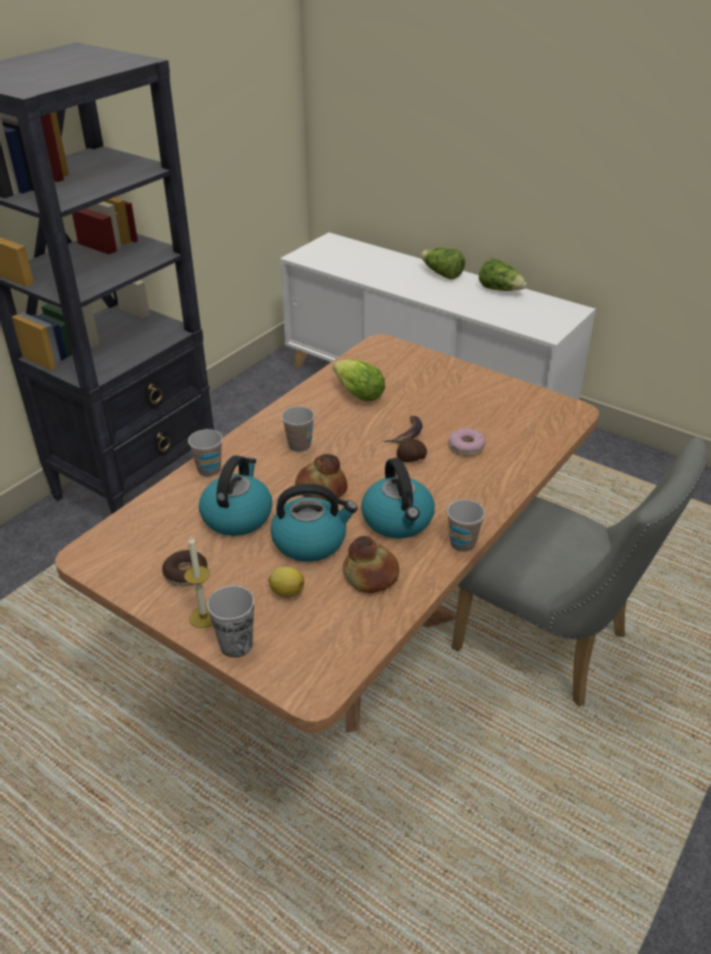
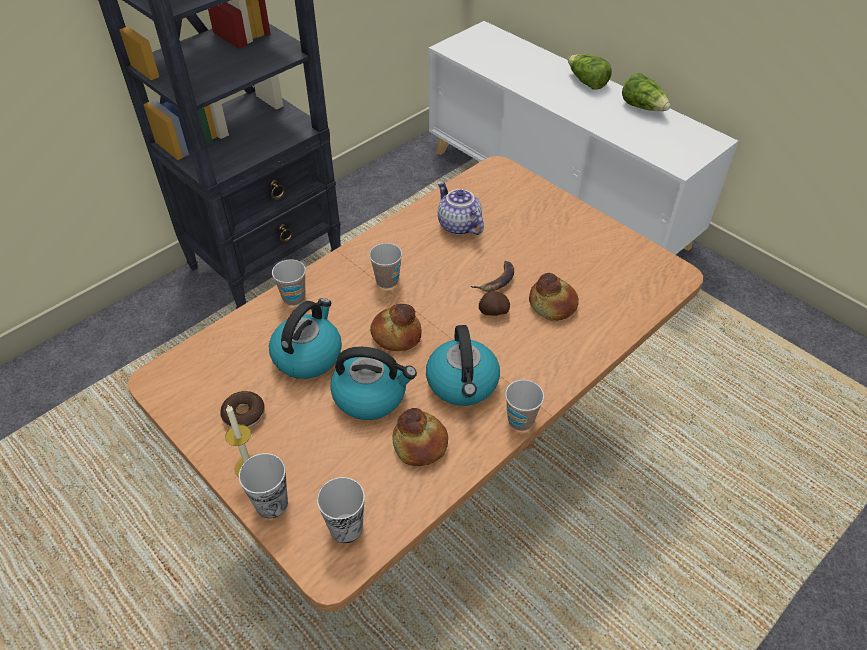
camera: 10 degrees right, 10 degrees up
lemon [268,567,304,598] -> none
lettuce [333,359,385,402] -> teapot [438,181,484,235]
donut [448,428,486,456] -> bread [529,273,579,321]
grey chair [452,437,707,707] -> none
none -> cup [317,477,365,543]

